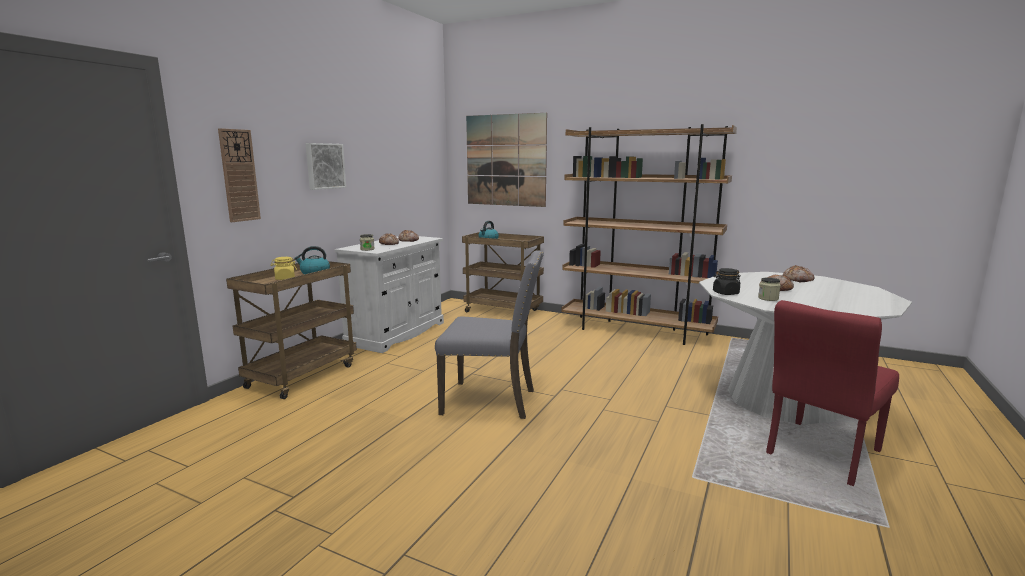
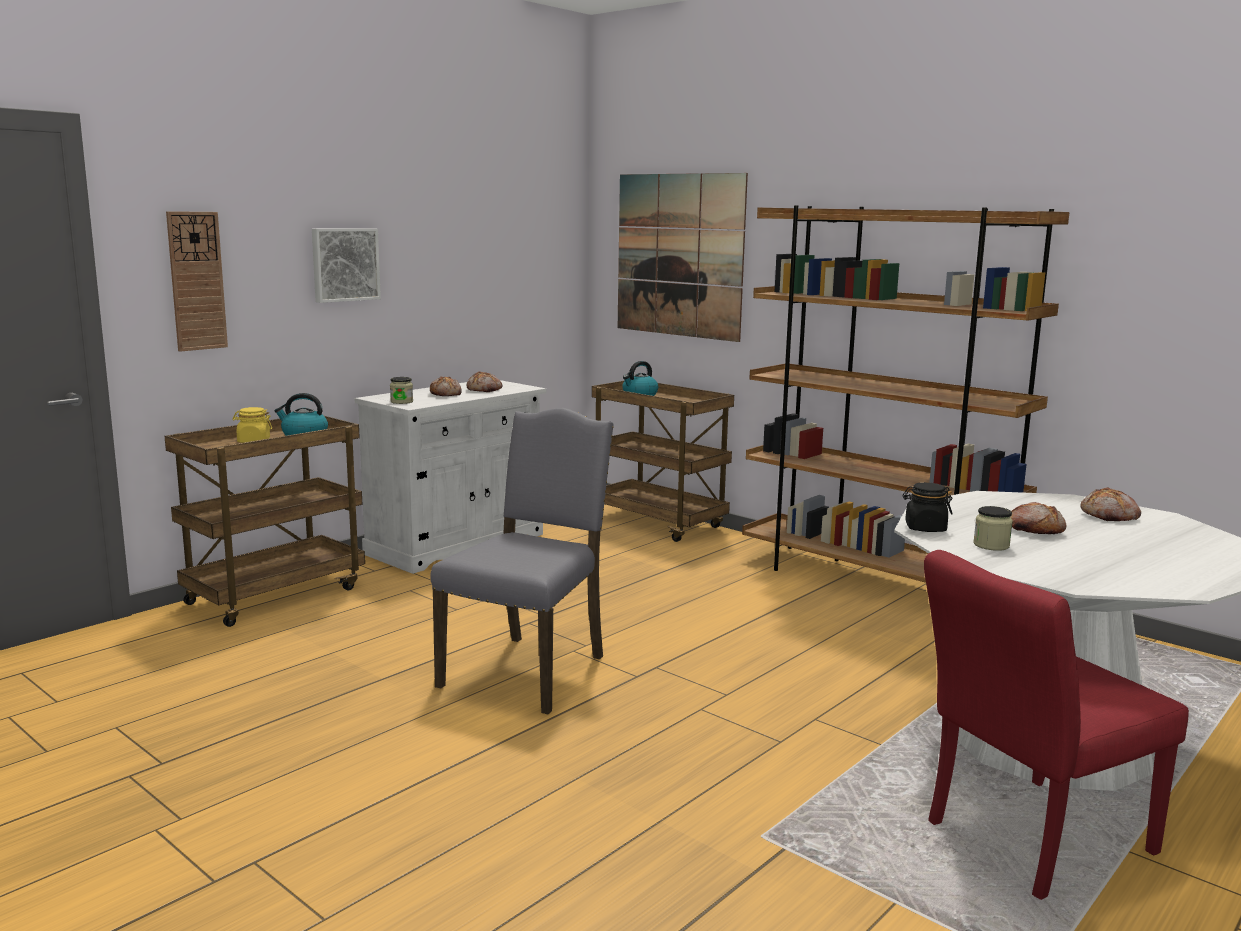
camera: 15 degrees right, 0 degrees up
grey chair [435,251,544,419] -> grey chair turned 90 degrees counterclockwise [430,408,614,714]

